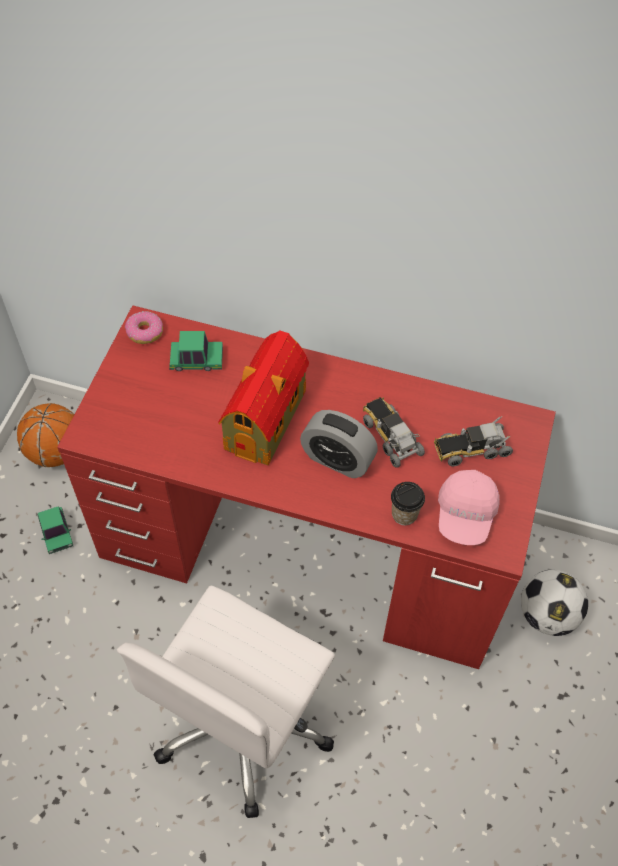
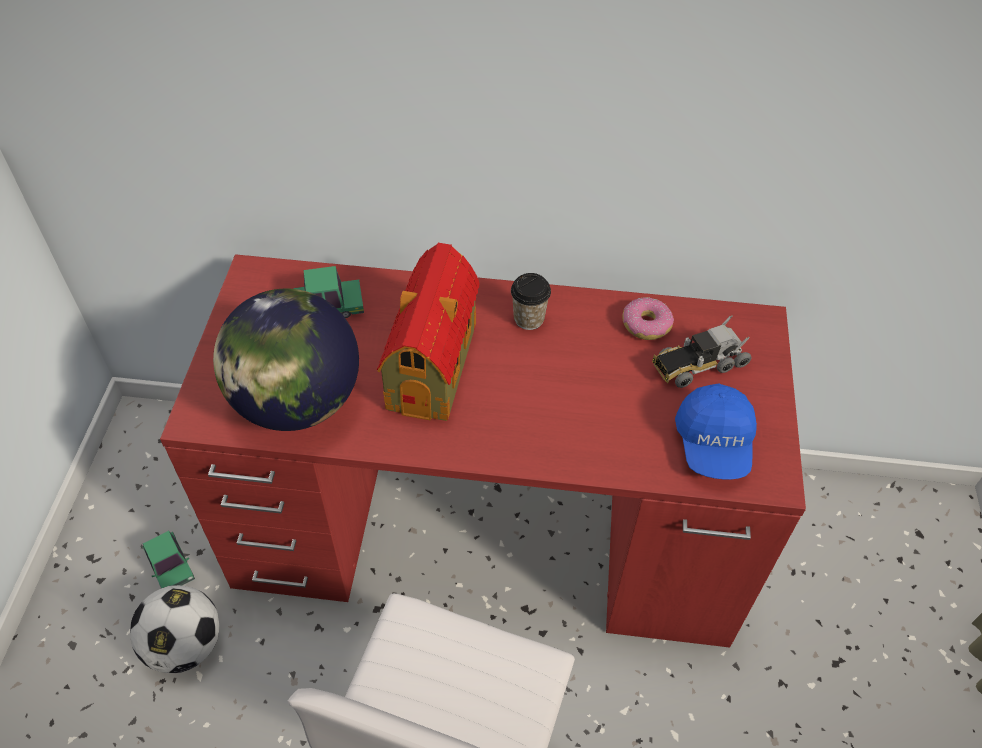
camera: 10 degrees left, 5 degrees down
basketball [17,403,74,467] -> none
donut [125,311,163,344] -> donut moved to [623,297,674,340]
alarm clock [300,410,378,478] -> none
toy truck [363,397,425,468] -> none
cup [391,482,425,525] -> cup moved to [511,273,551,330]
pink cap [438,470,500,545] -> blue cap [675,384,757,480]
football [521,570,588,636] -> football moved to [130,585,219,673]
none -> globe [213,289,359,431]

